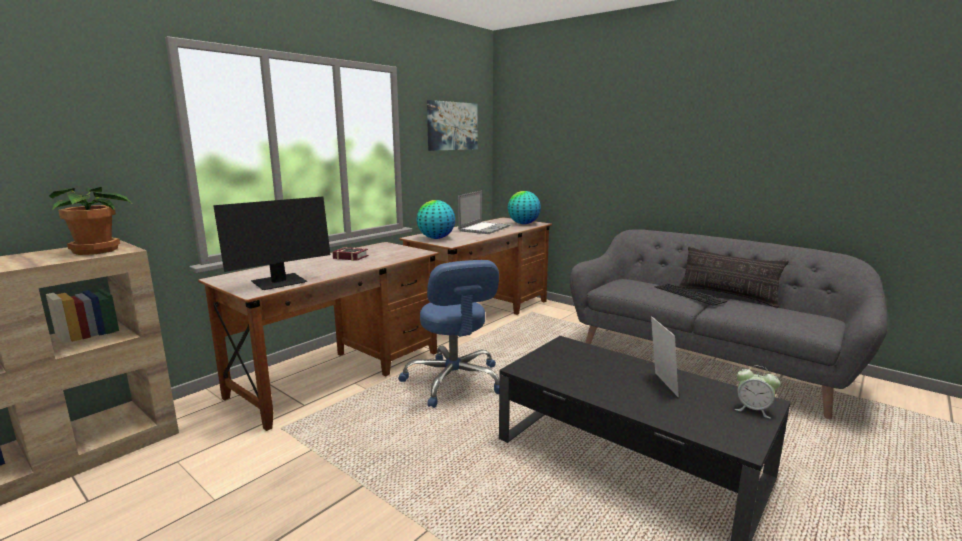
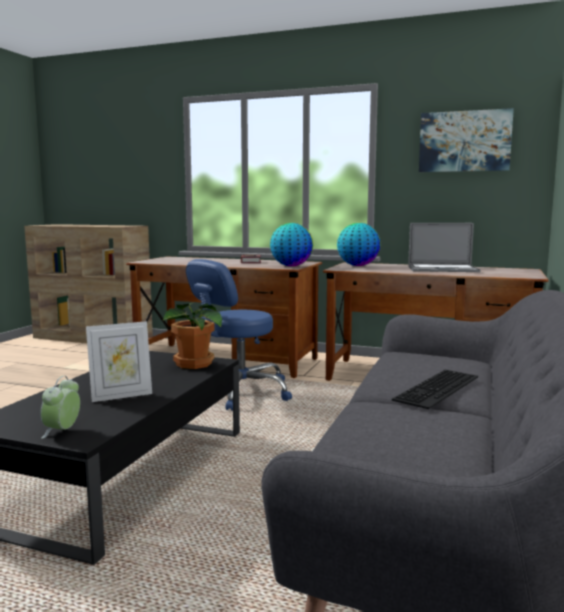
camera: 70 degrees right, 5 degrees down
potted plant [49,187,131,255] -> potted plant moved to [163,303,222,369]
monitor [213,197,331,290] -> none
globe [508,191,541,224] -> globe moved to [270,223,313,266]
pillow [678,246,789,308] -> none

